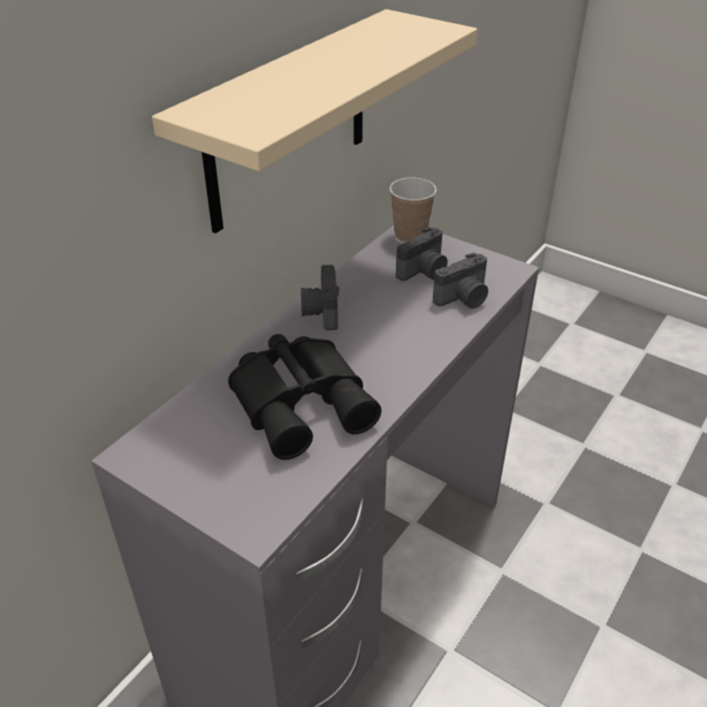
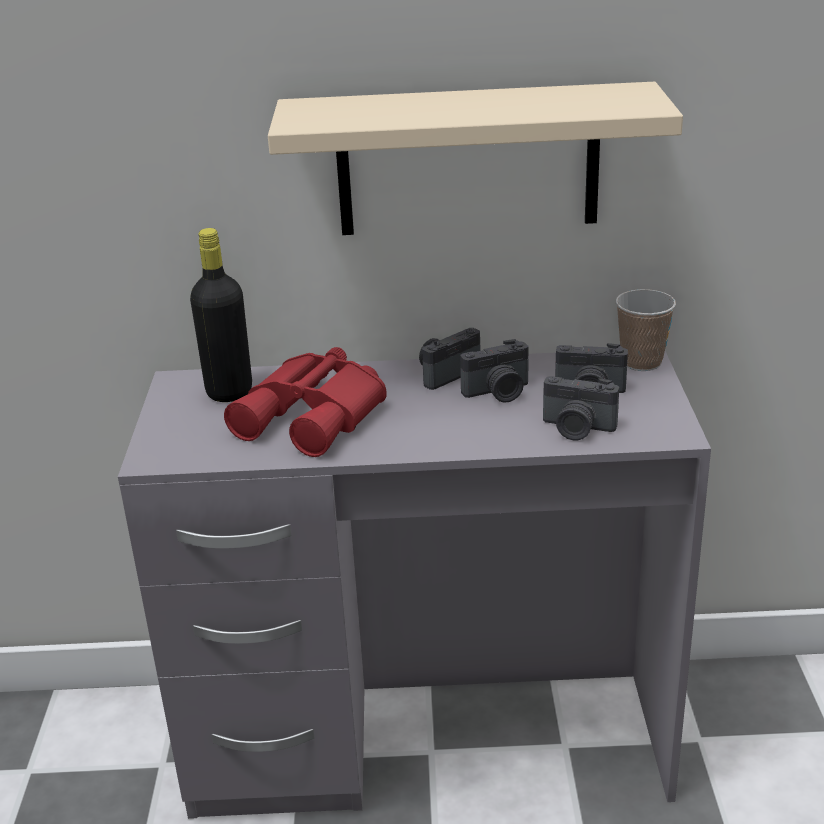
camera: 55 degrees right, 10 degrees down
black binoculars [228,334,381,460] -> red binoculars [224,347,387,457]
none -> black bottle [190,228,252,402]
none -> camera [460,339,528,403]

